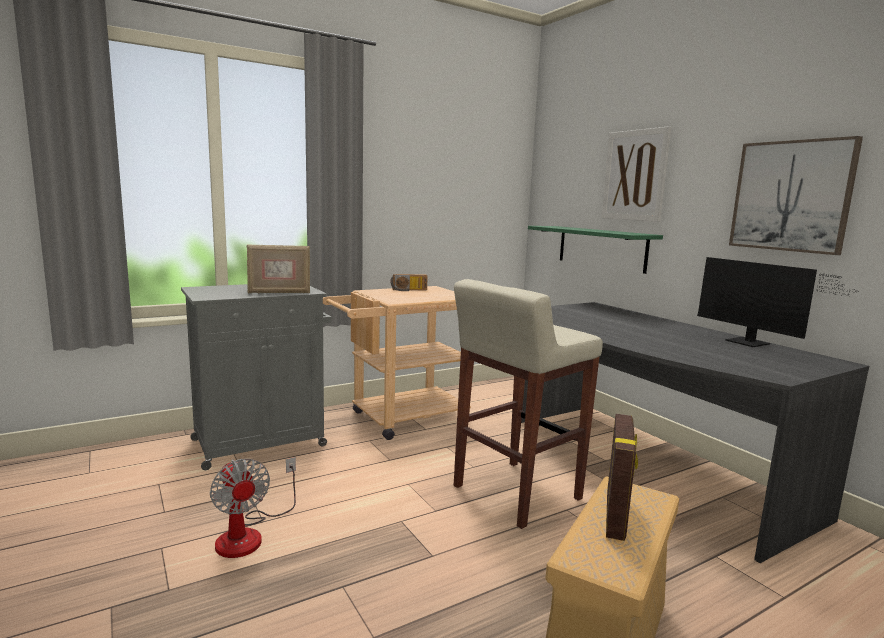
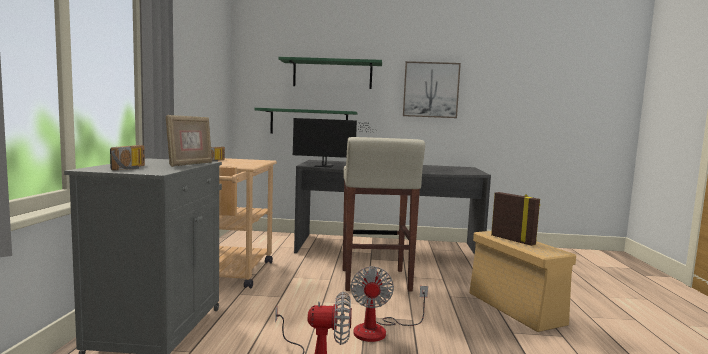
camera: 55 degrees left, 5 degrees down
picture [601,126,671,222] -> green shelf [278,57,382,89]
monitor [697,257,857,347] -> monitor moved to [293,118,377,167]
none -> radio [110,145,145,170]
none -> fan [350,266,428,342]

